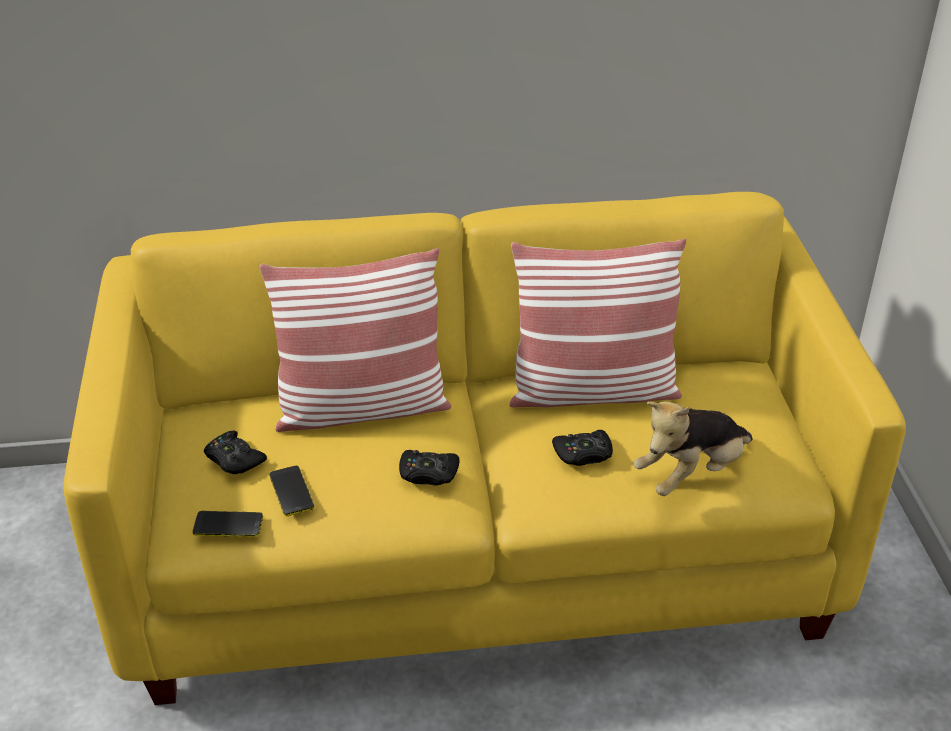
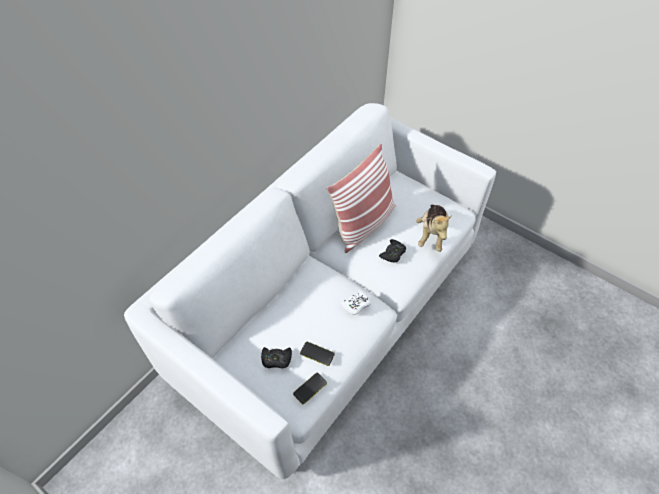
camera: 45 degrees left, 15 degrees up
yellow sofa [63,192,906,705] -> white sofa [124,103,496,479]
pillow [260,248,451,432] -> none
black game controller [399,450,459,485] -> white game controller [340,289,371,315]

